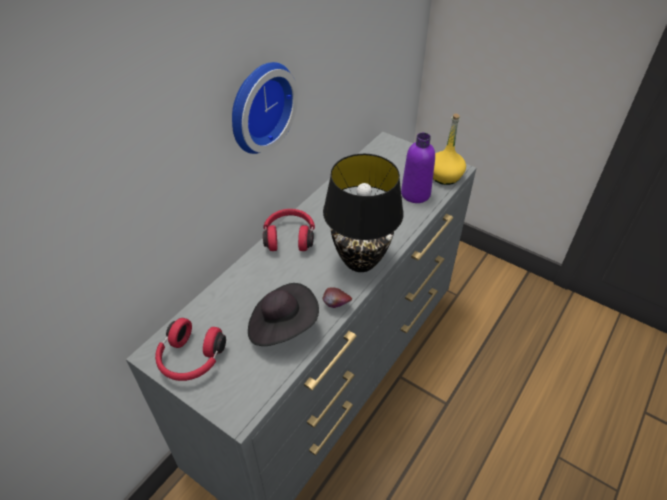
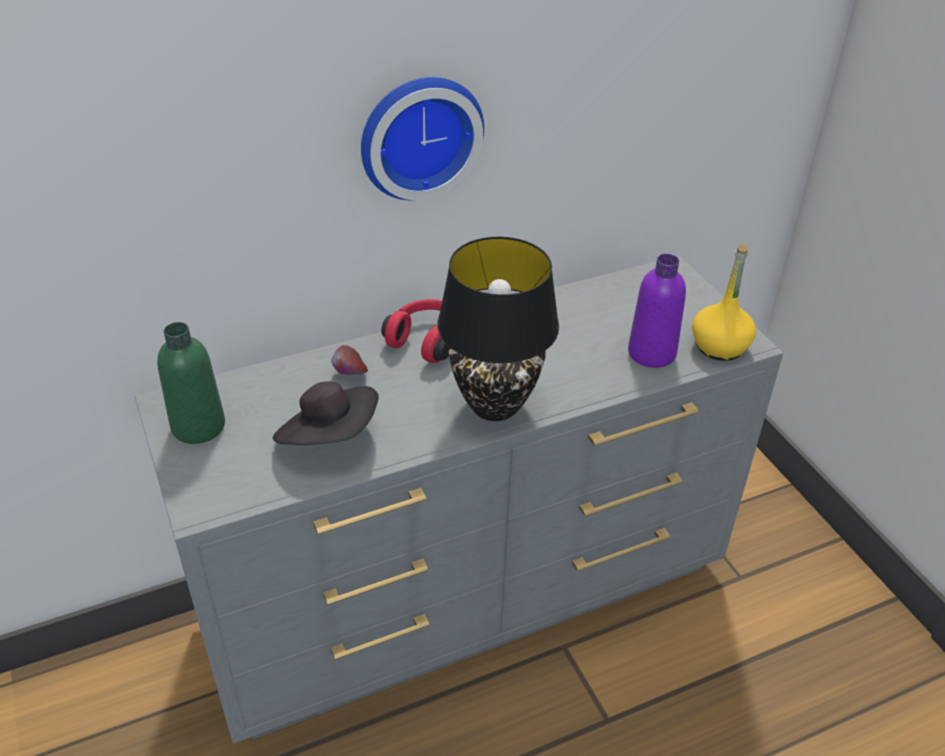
camera: 30 degrees right, 5 degrees down
red headphones [155,318,226,381] -> green bottle [157,322,225,444]
apple [323,287,352,308] -> apple moved to [331,345,368,375]

